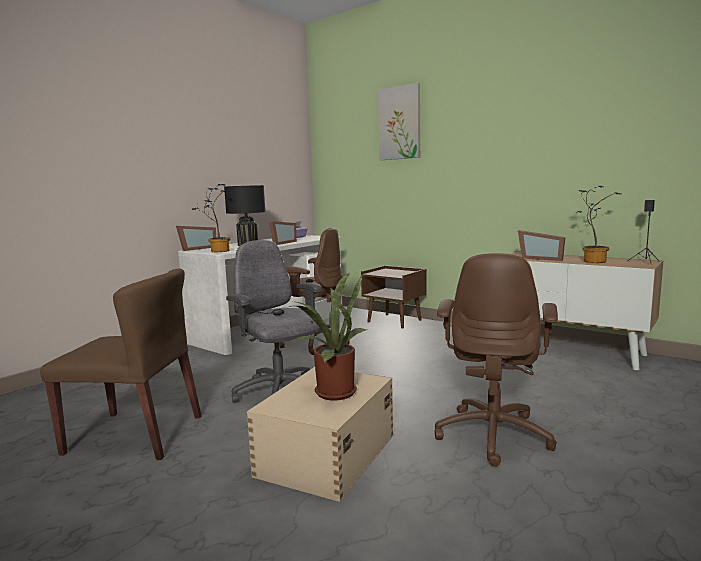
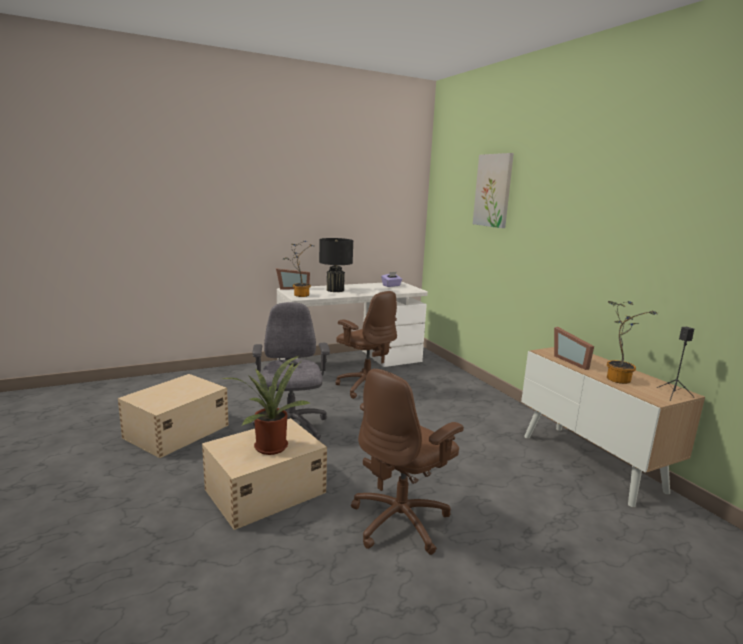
camera: 25 degrees right, 5 degrees up
brown chair [40,268,202,460] -> beige storage box [118,374,229,458]
picture frame [269,221,297,245] -> none
brown nightstand [361,265,427,328] -> none

